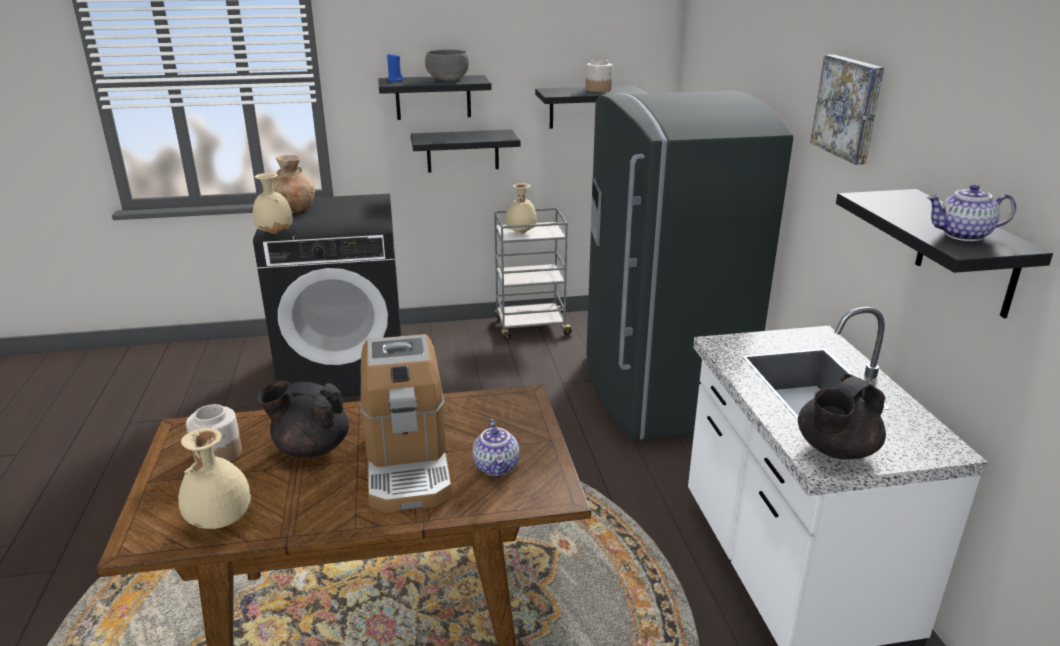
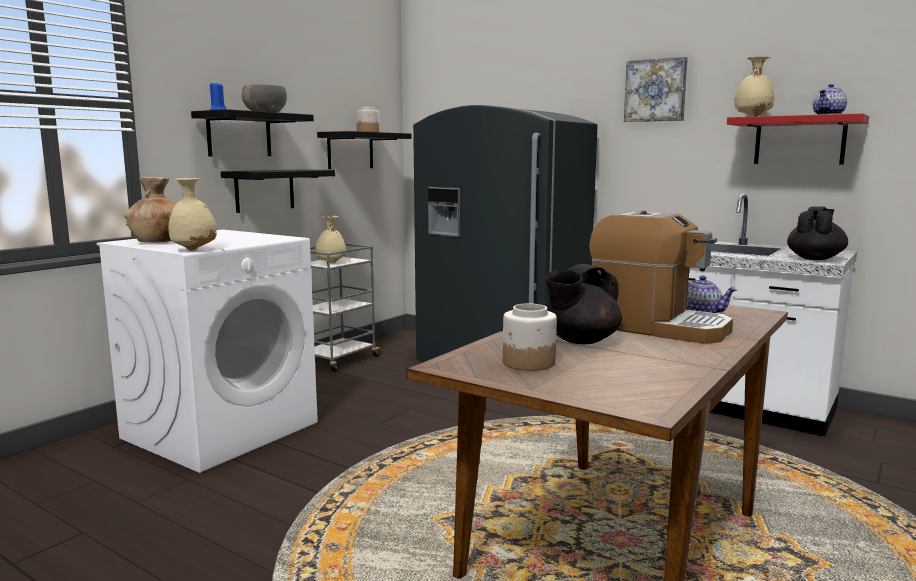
camera: 45 degrees left, 15 degrees down
beige vase [178,428,251,529] -> beige vase moved to [734,56,774,117]
black washing machine [253,194,402,397] -> white washing machine [97,230,318,473]
black teapot [798,374,886,460] -> black teapot turned 150 degrees counterclockwise [787,206,848,260]
black shelf [836,189,1053,318] -> red shelf [727,113,869,165]

